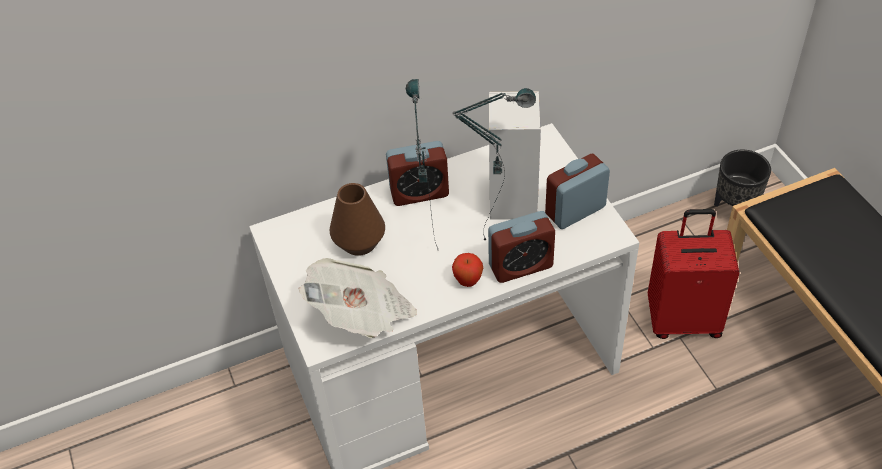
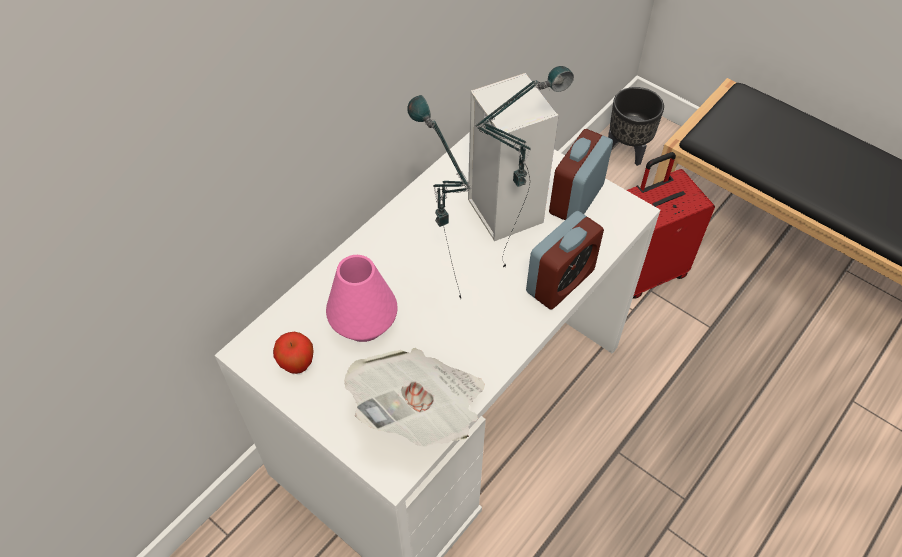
camera: 30 degrees left, 5 degrees up
brown vase [330,183,385,256] -> pink vase [326,255,398,342]
alarm clock [386,141,449,206] -> none
apple [452,253,483,287] -> apple moved to [273,332,314,374]

